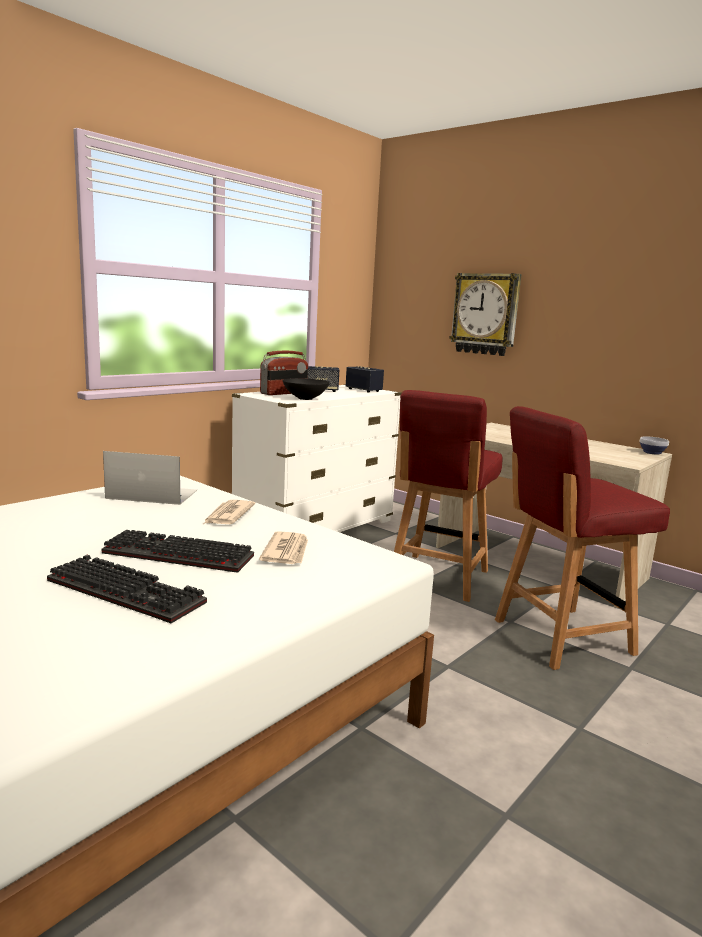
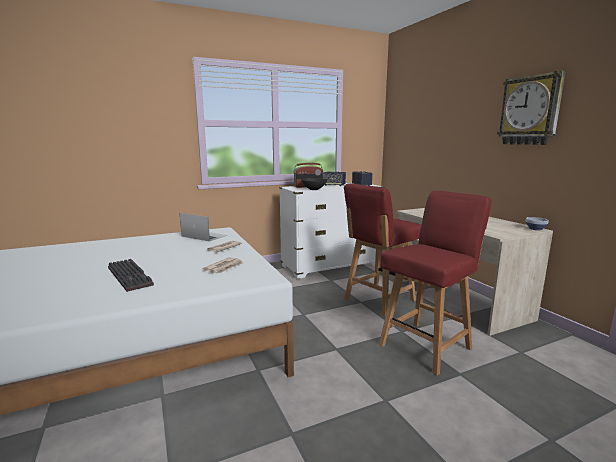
camera: 25 degrees right, 0 degrees up
keyboard [102,530,254,573] -> none
wall clock [449,273,522,356] -> wall clock moved to [497,71,566,145]
red chair [495,406,670,670] -> red chair turned 135 degrees clockwise [379,191,492,376]

